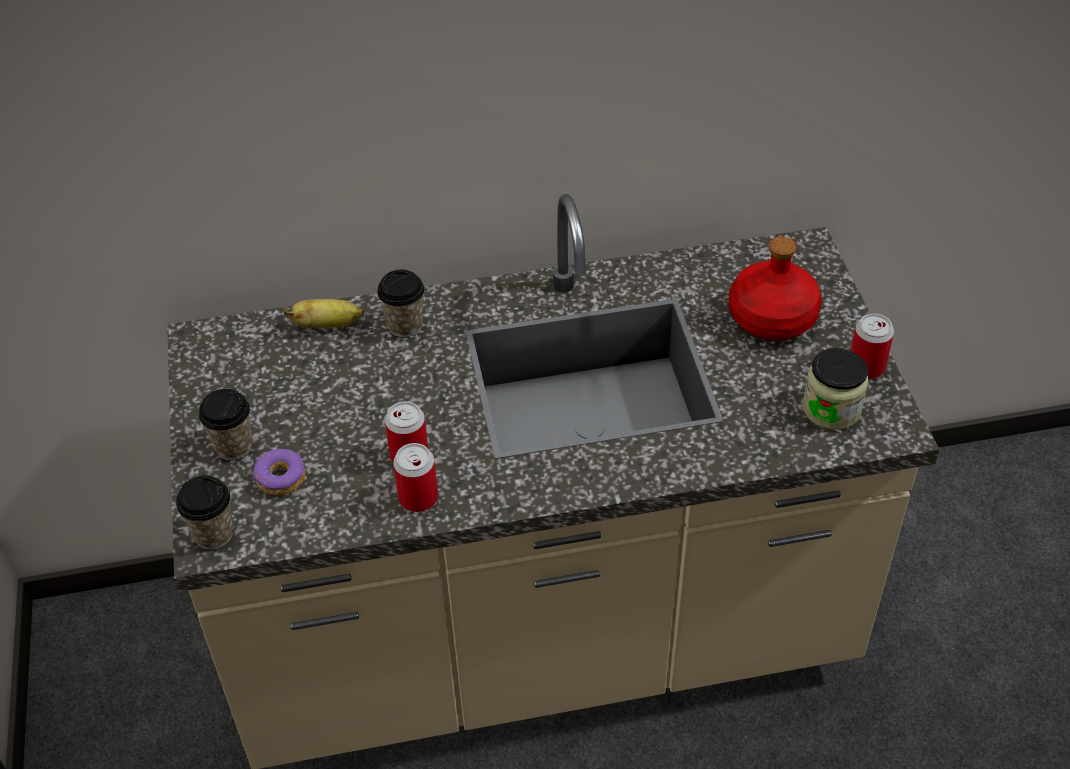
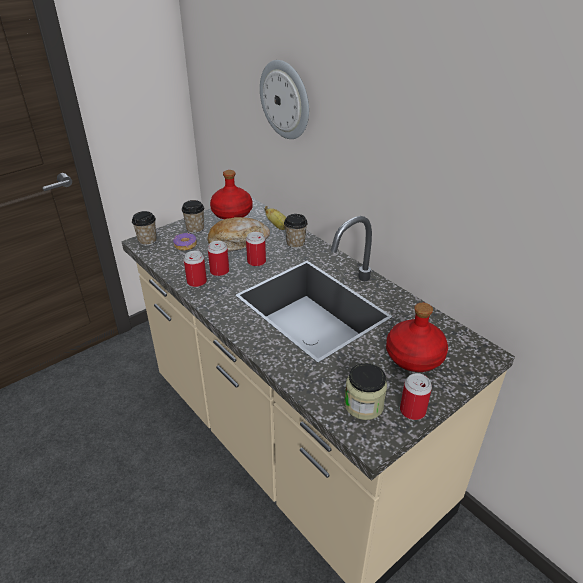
camera: 60 degrees right, 10 degrees down
none -> bread [208,217,270,252]
none -> red bottle [210,170,252,219]
none -> can [246,232,266,267]
none -> wall clock [260,60,309,139]

